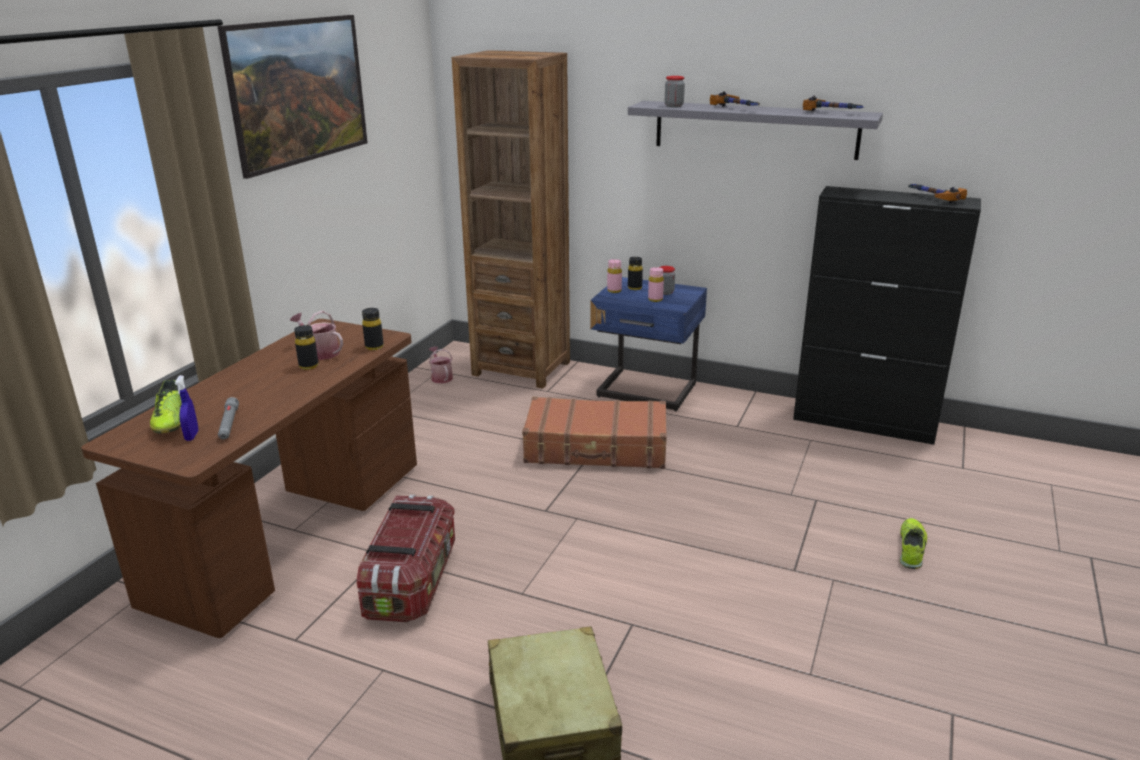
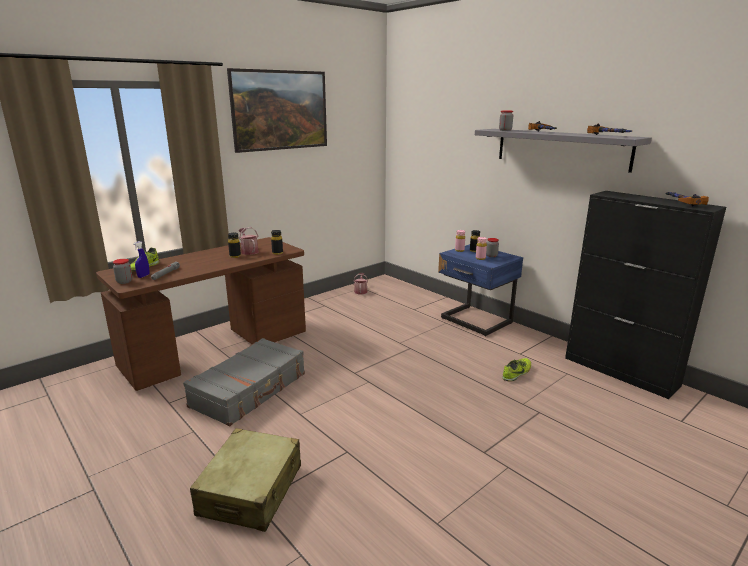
camera: 25 degrees right, 5 degrees down
storage box [357,495,455,622] -> grey suitcase [183,338,305,426]
brown bookcase [452,50,570,388] -> none
brown suitcase [522,397,667,469] -> none
shoe [900,518,927,569] -> shoe moved to [502,358,531,382]
none -> jar [113,259,133,284]

